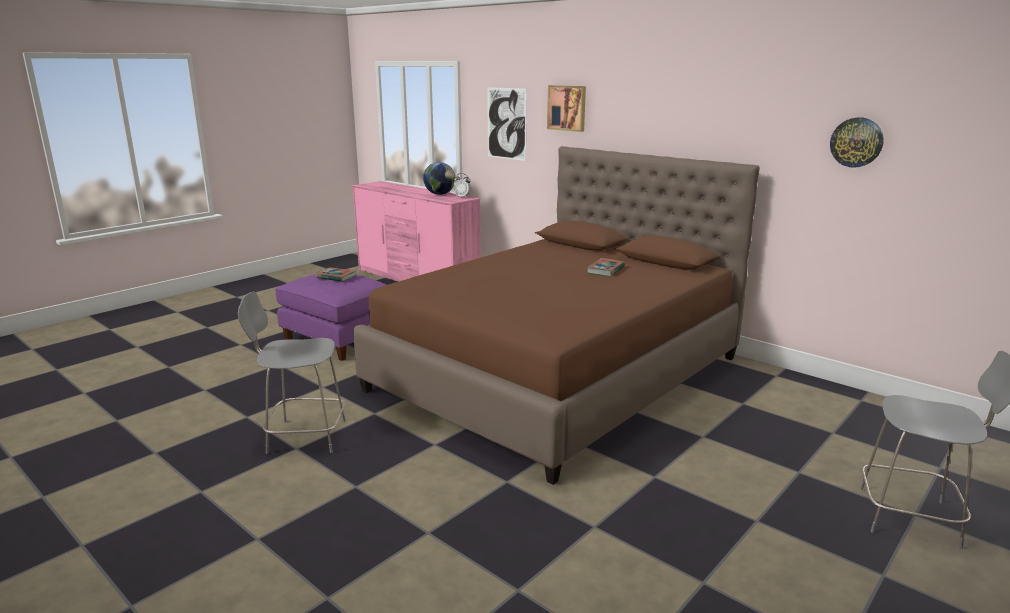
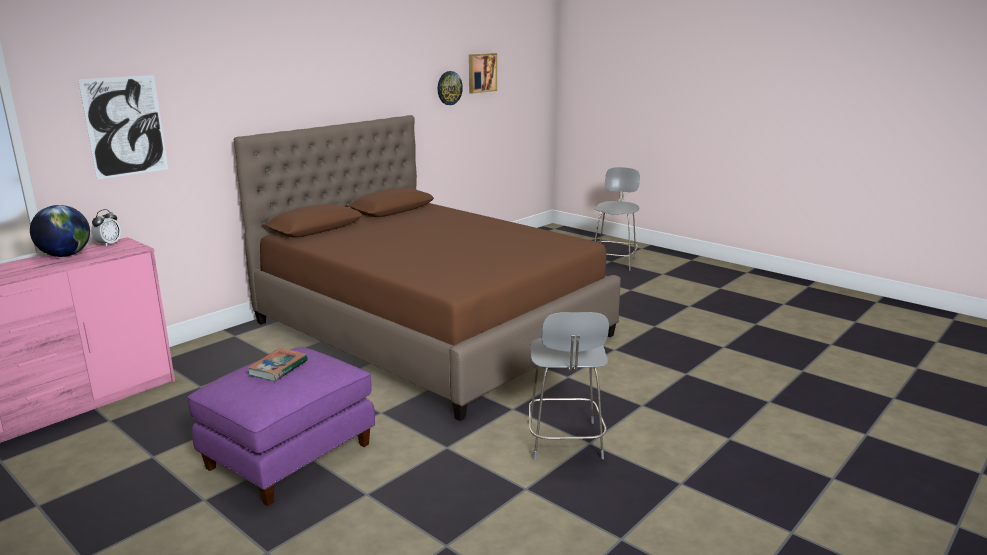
camera: 90 degrees left, 0 degrees up
picture [547,85,586,132] -> picture moved to [469,53,497,94]
book [587,258,625,276] -> none

